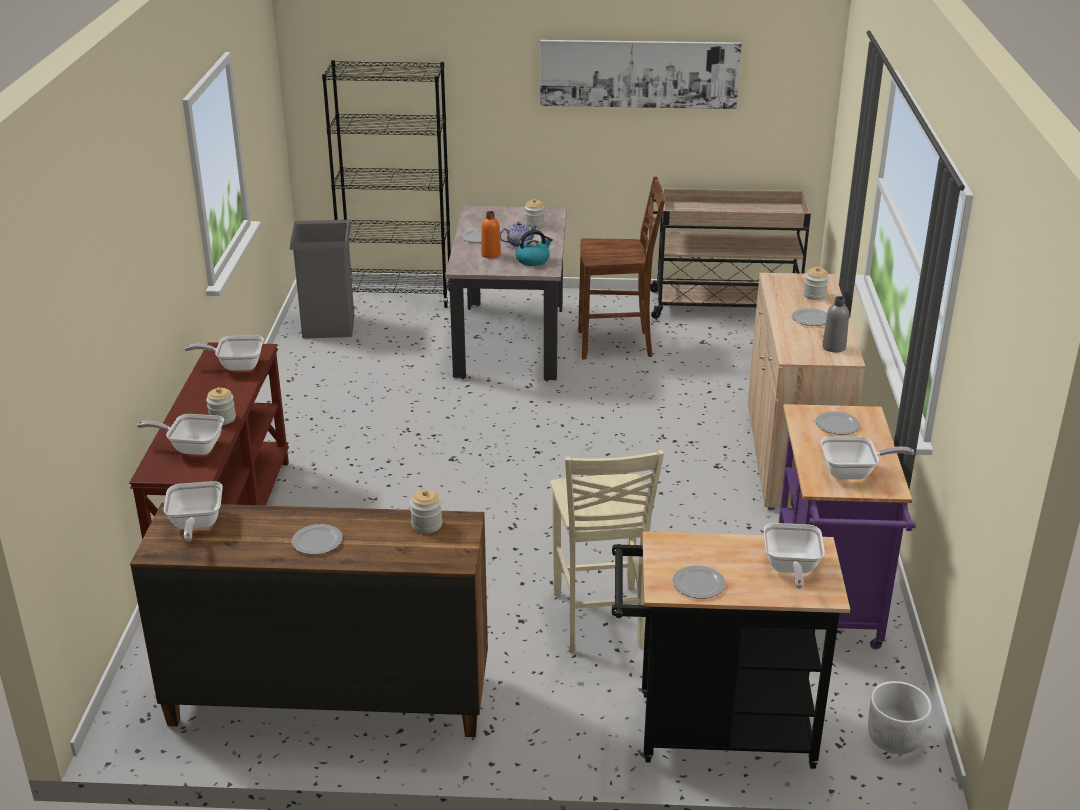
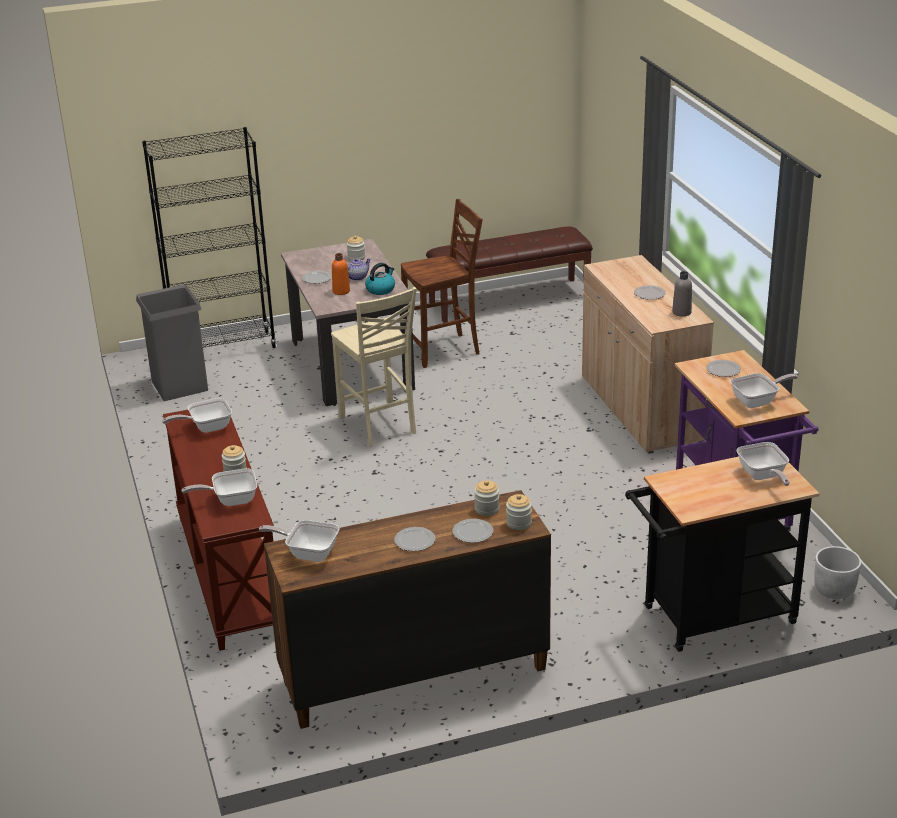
camera: 20 degrees left, 0 degrees up
frying pan [163,481,223,542] -> frying pan turned 135 degrees clockwise [259,520,340,562]
picture [540,40,741,109] -> none
beige chair [550,450,664,654] -> beige chair moved to [331,287,417,447]
beige cart [650,188,811,319] -> brown bench [426,226,593,323]
plate [672,566,726,599] -> plate moved to [452,519,493,543]
jar [803,266,829,300] -> jar moved to [506,494,532,530]

